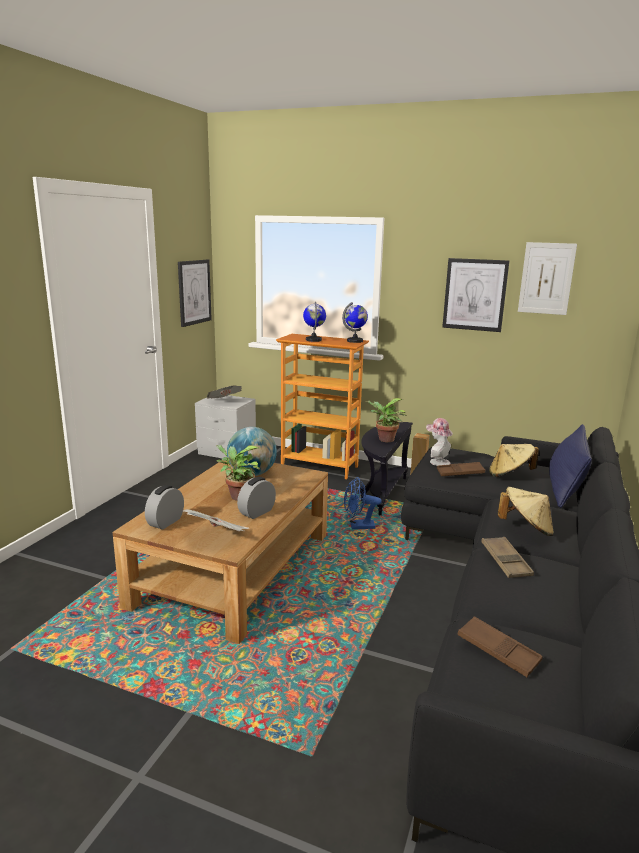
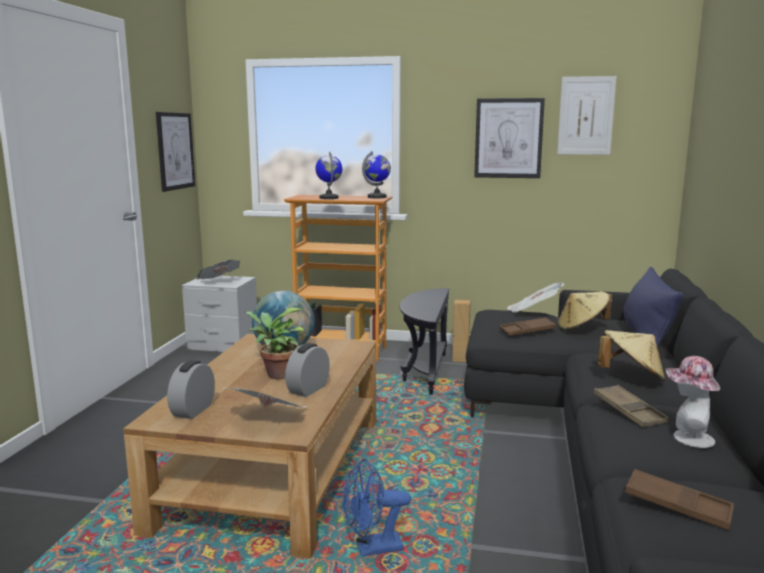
camera: 10 degrees left, 5 degrees down
blue fan [344,477,382,529] -> blue fan moved to [343,459,411,556]
potted plant [365,398,406,442] -> none
hat [426,418,453,466] -> hat moved to [666,356,720,448]
none -> newspaper [507,283,564,313]

